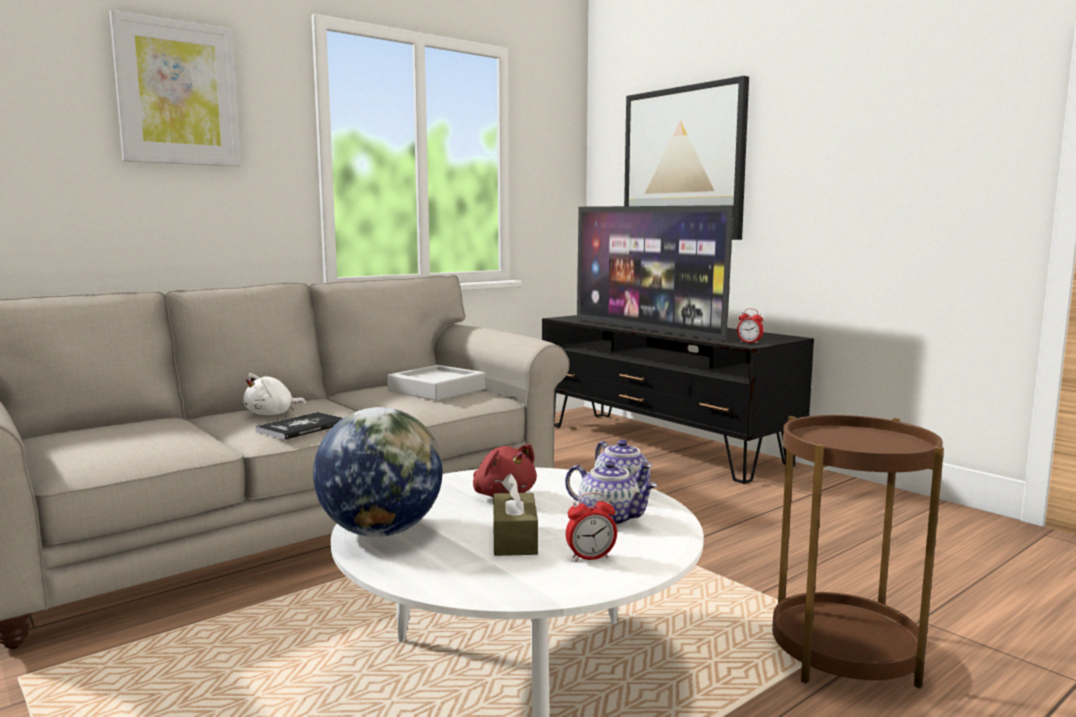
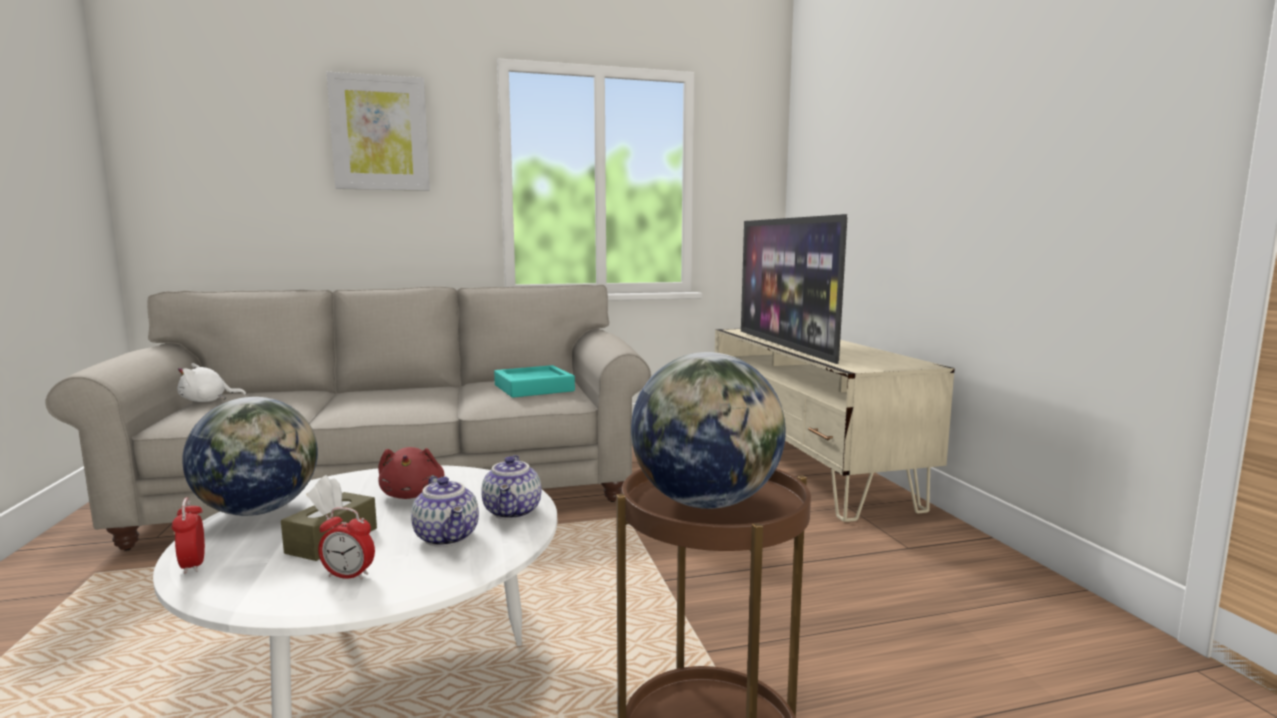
camera: 25 degrees right, 0 degrees up
white plush toy [243,373,306,415] -> white plush toy moved to [178,363,246,402]
book [255,412,343,440] -> none
grey tray [387,365,486,401] -> turquoise tray [494,365,575,398]
black tv stand [542,315,814,484] -> beige tv stand [715,329,955,522]
picture [624,76,749,240] -> none
alarm clock [737,309,763,344] -> alarm clock moved to [172,497,205,574]
none -> globe [631,352,786,509]

